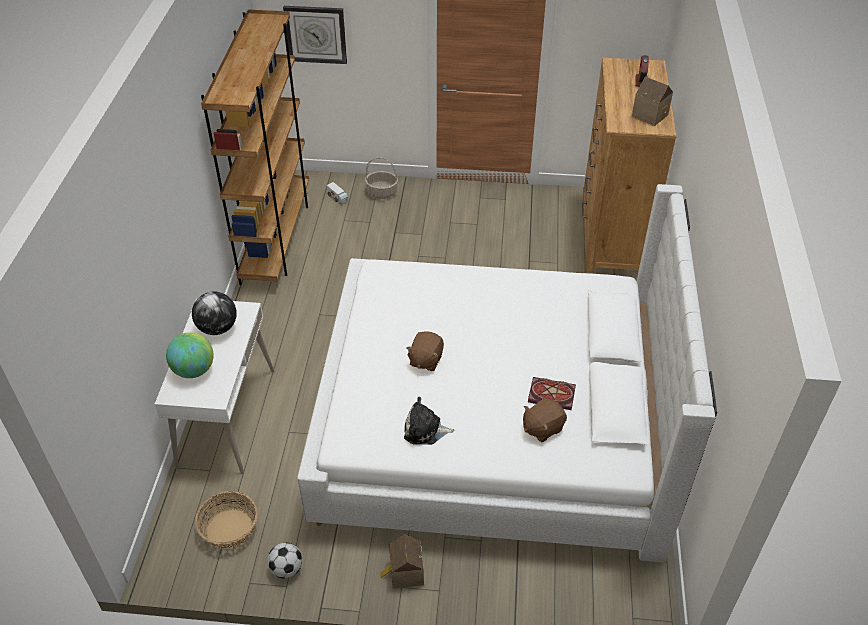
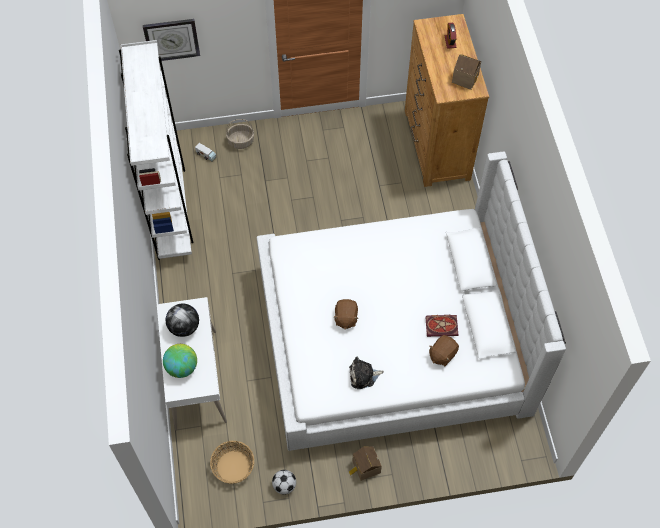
camera: 15 degrees left, 15 degrees up
brown bookcase [201,9,309,285] -> white bookcase [119,40,193,260]

